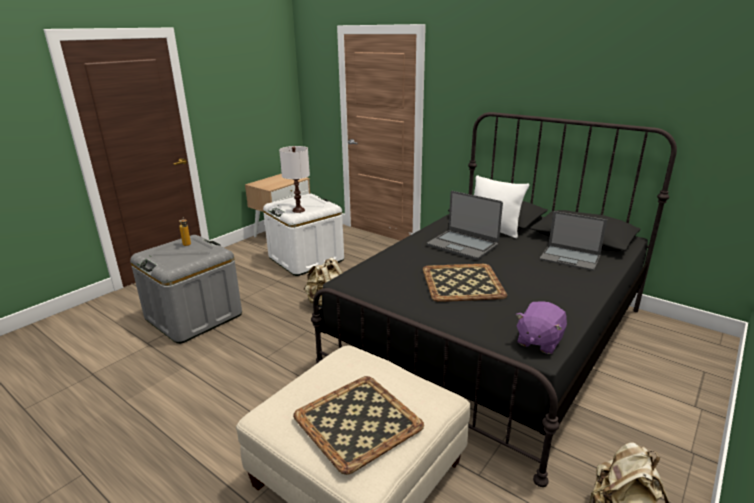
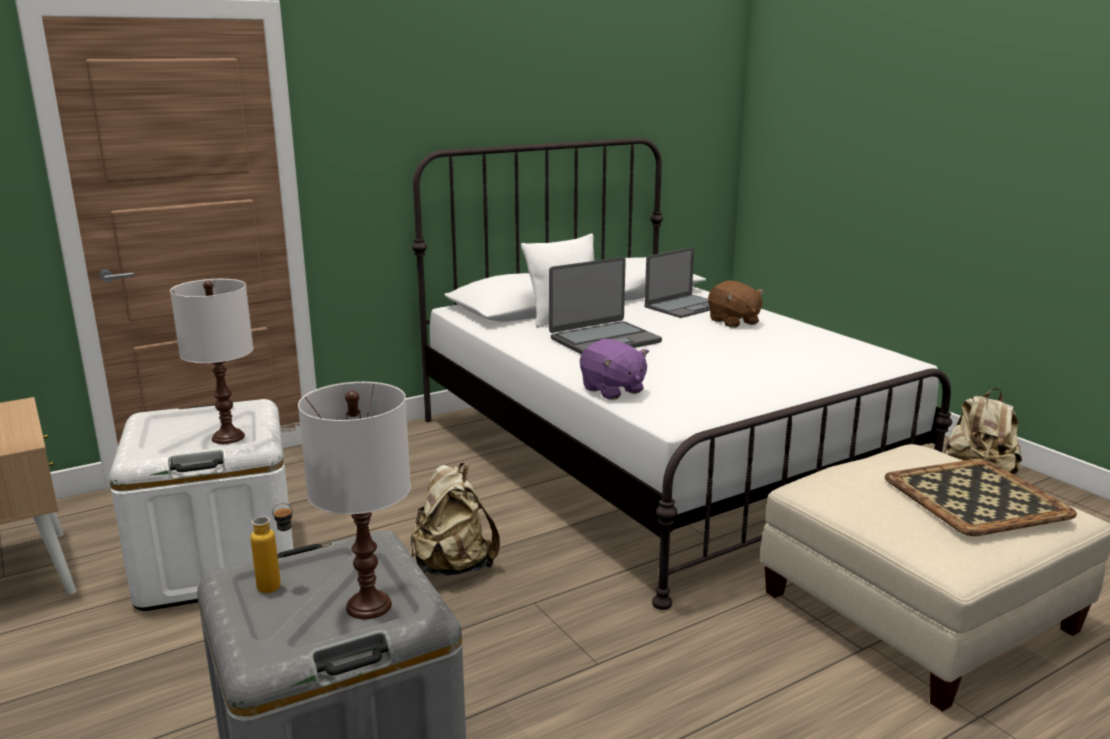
camera: 70 degrees left, 5 degrees down
black bed [311,112,677,487] -> white bed [412,138,952,610]
tray [423,264,507,302] -> none
purple plush toy [516,301,567,354] -> purple plush toy moved to [580,339,649,400]
none -> white table lamp [298,382,411,619]
none -> brown plush toy [708,280,765,328]

